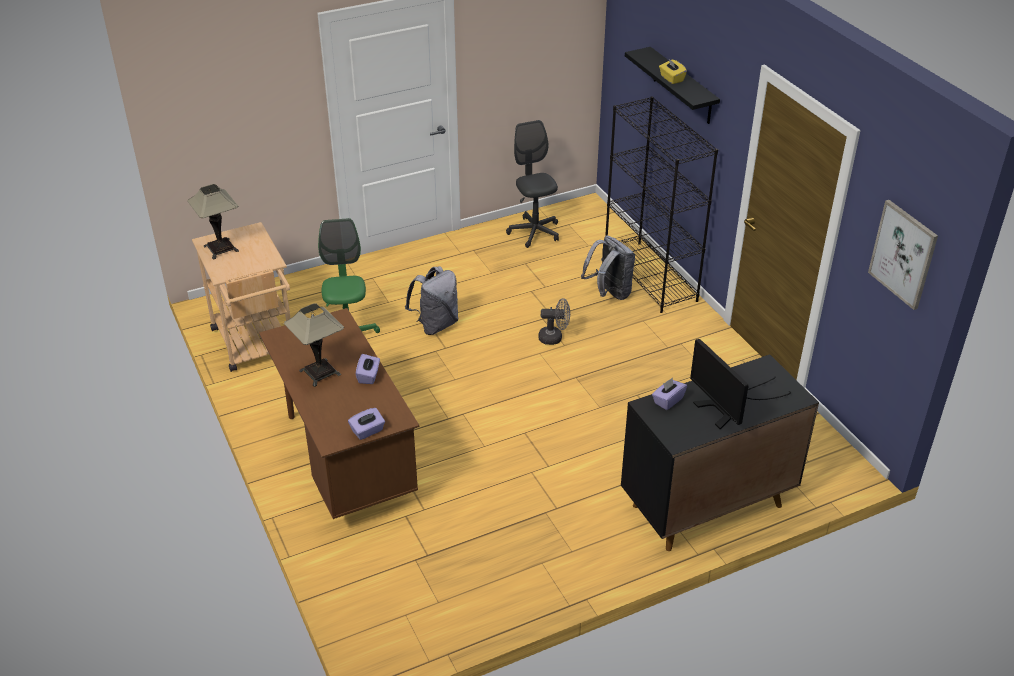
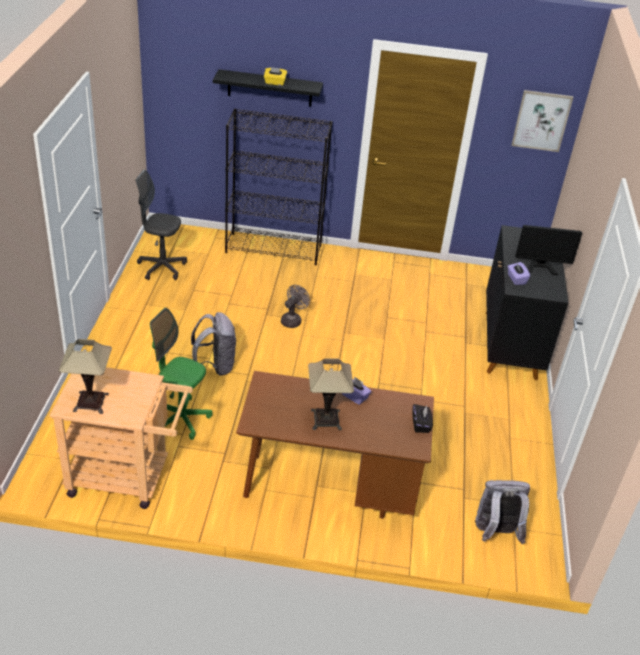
camera: 60 degrees left, 0 degrees up
purple tissue box [348,408,385,440] -> black tissue box [412,404,433,433]
grey backpack [581,235,635,300] -> grey backpack moved to [475,480,530,544]

